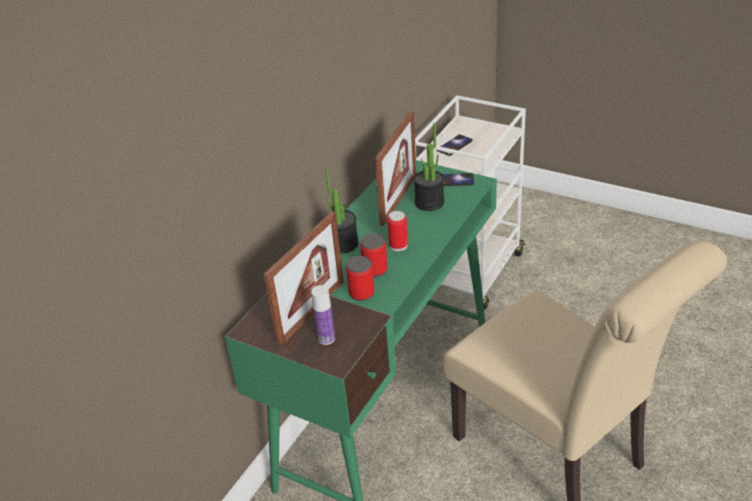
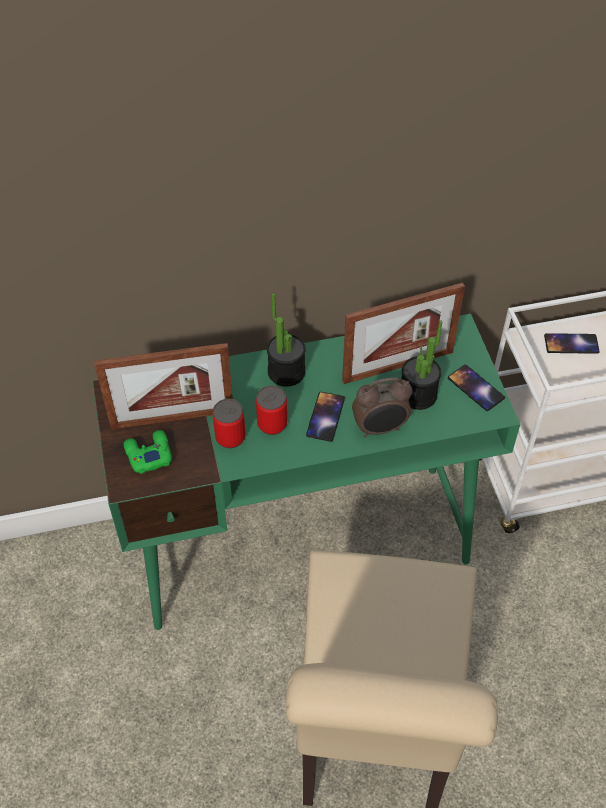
camera: 45 degrees right, 15 degrees up
bottle [311,285,335,345] -> green game controller [124,430,172,474]
can [387,211,408,251] -> phone [306,392,345,442]
none -> alarm clock [352,377,412,437]

